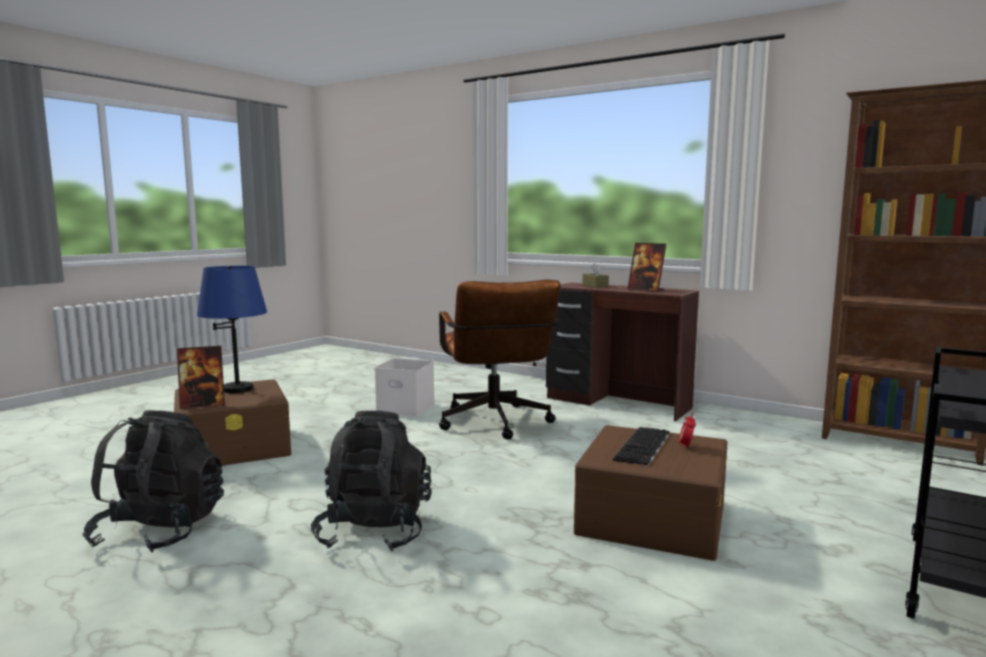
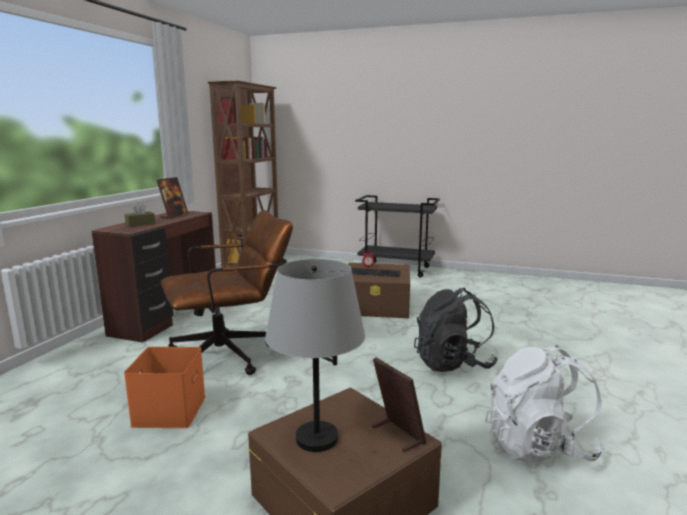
camera: 105 degrees left, 5 degrees up
black backpack [83,410,224,552] -> white backpack [485,345,604,462]
blue table lamp [197,266,267,393] -> grey table lamp [265,259,365,452]
white storage box [374,358,435,417] -> orange storage box [124,347,205,428]

